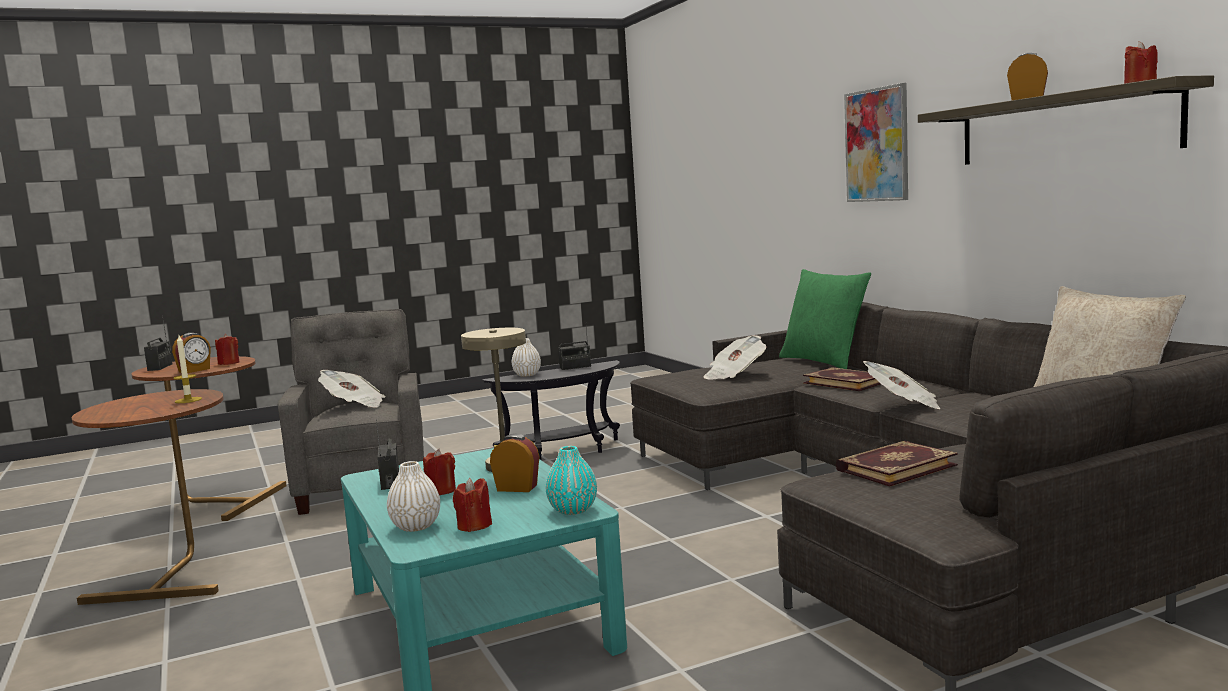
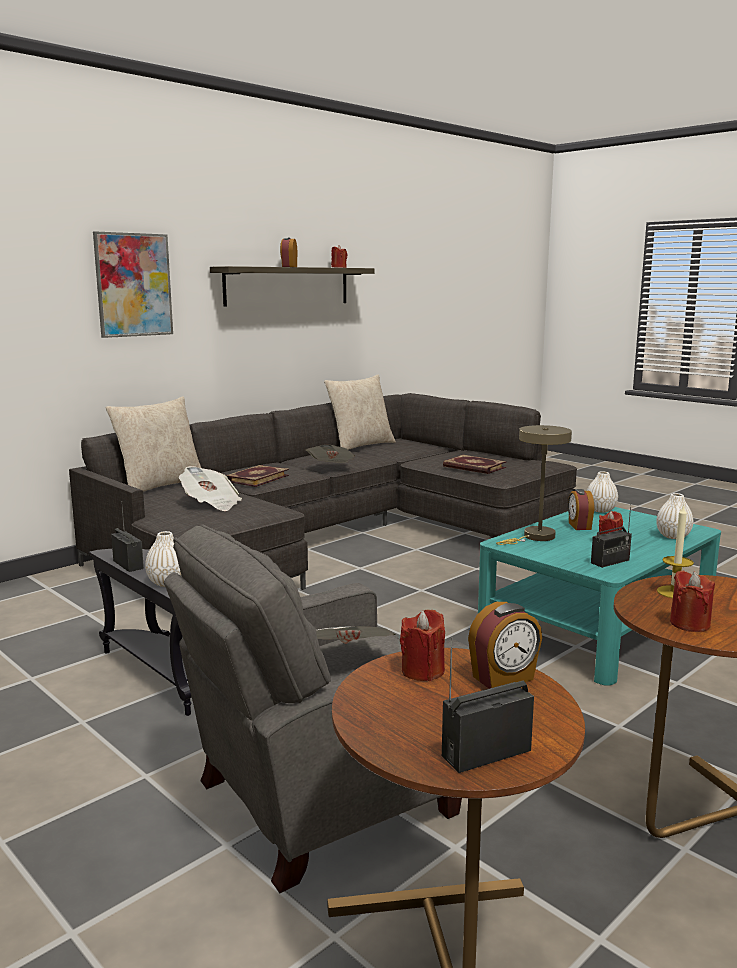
camera: 110 degrees left, 5 degrees up
alarm clock [172,333,211,373] -> alarm clock turned 135 degrees clockwise [468,602,542,689]
red candle [453,478,492,532] -> red candle moved to [670,570,715,632]
turquoise vase [546,446,597,515] -> white vase [587,471,618,513]
green pillow [779,269,871,369] -> beige pillow [106,396,201,492]

